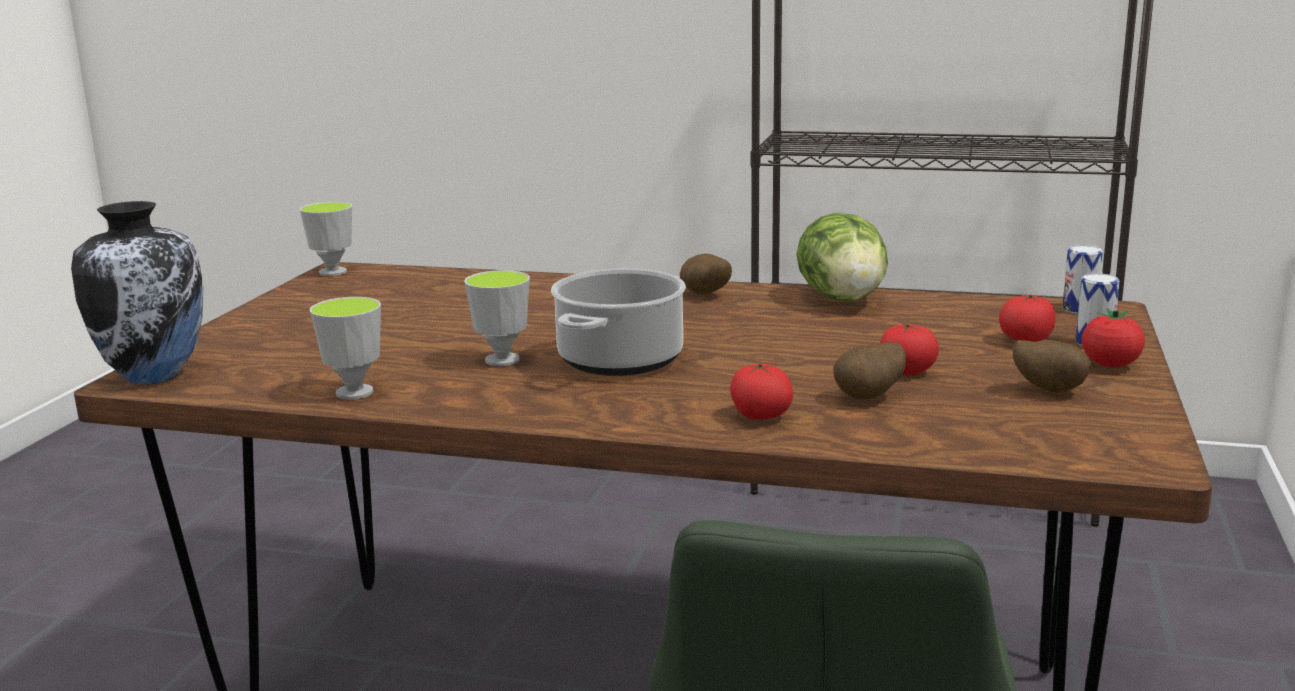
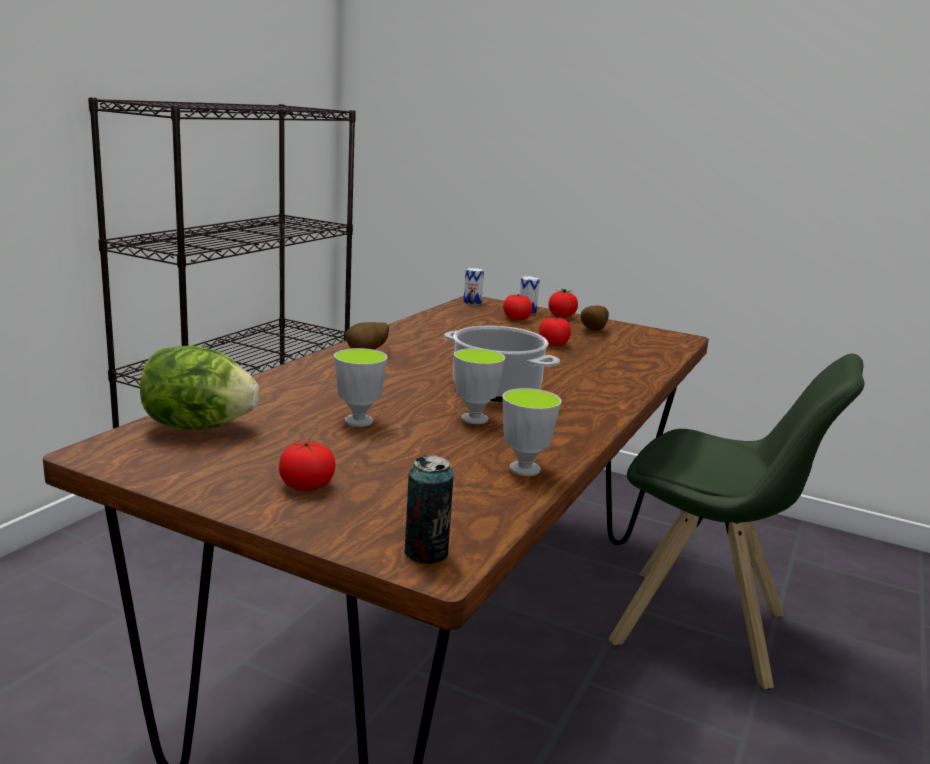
camera: 80 degrees left, 0 degrees up
vase [71,201,204,384] -> can [404,455,454,564]
cup [300,202,352,276] -> cup moved to [334,348,388,427]
tomato [730,362,793,419] -> tomato moved to [279,441,336,491]
lettuce [796,213,888,301] -> lettuce moved to [140,346,260,430]
potato [833,342,906,399] -> none

